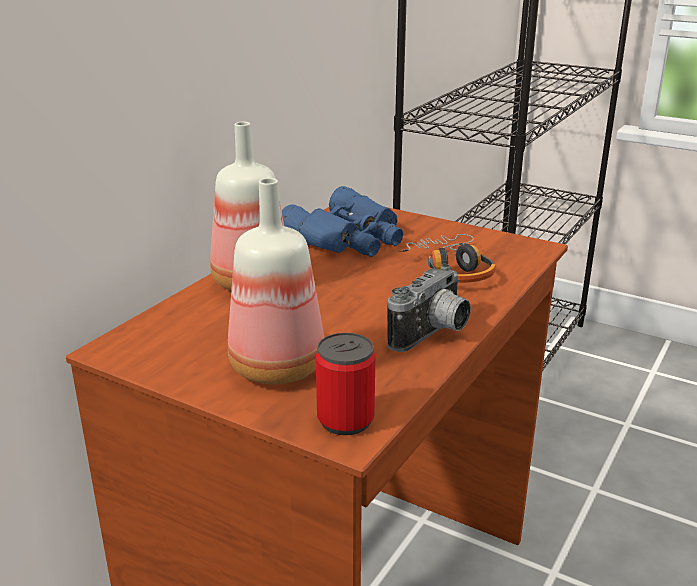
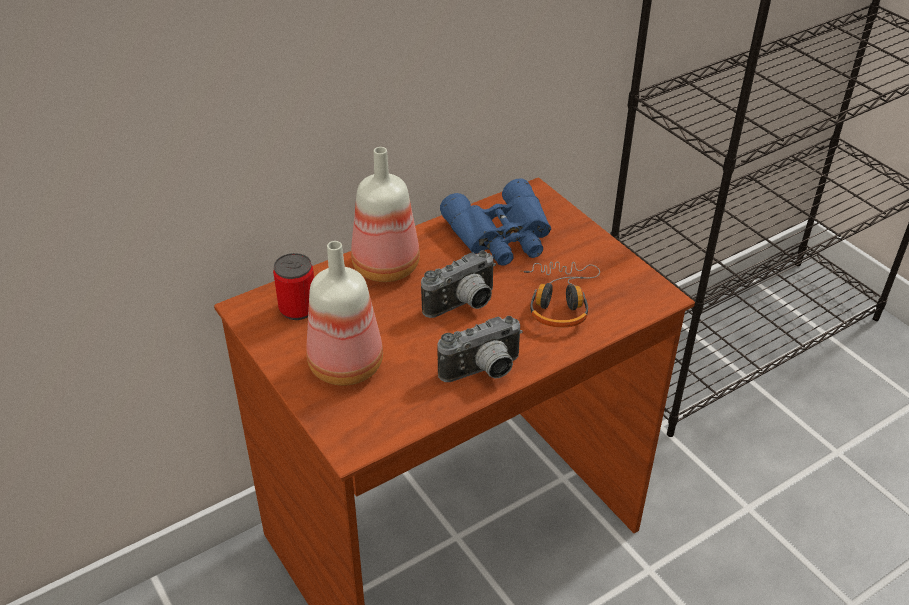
camera: 25 degrees right, 15 degrees up
can [316,333,376,435] -> can moved to [273,253,314,320]
none -> camera [421,250,496,318]

